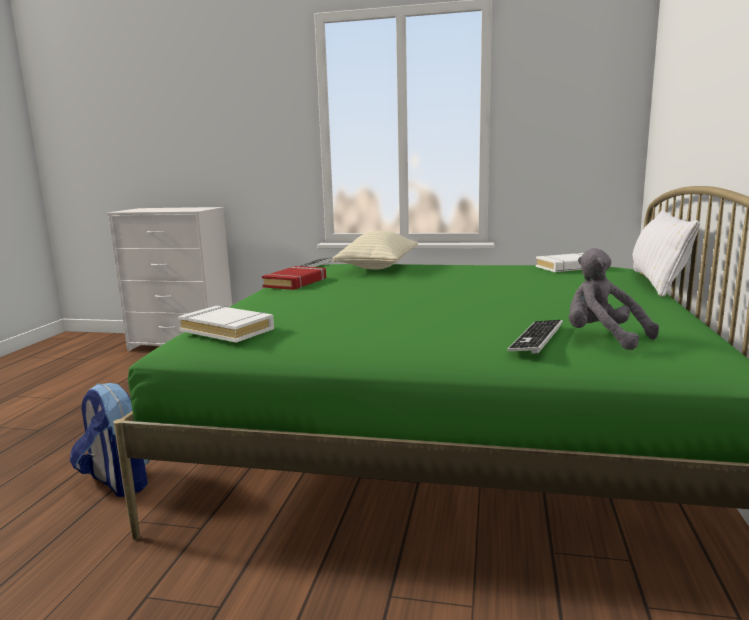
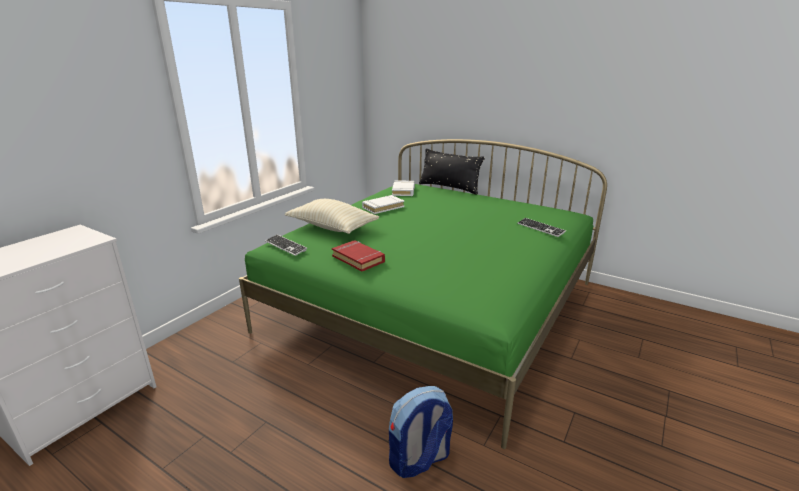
camera: 70 degrees left, 10 degrees up
white book [178,306,274,343] -> white book moved to [362,195,404,214]
grey plush toy [569,248,659,350] -> none
white pillow [633,209,700,297] -> black pillow [419,149,485,194]

